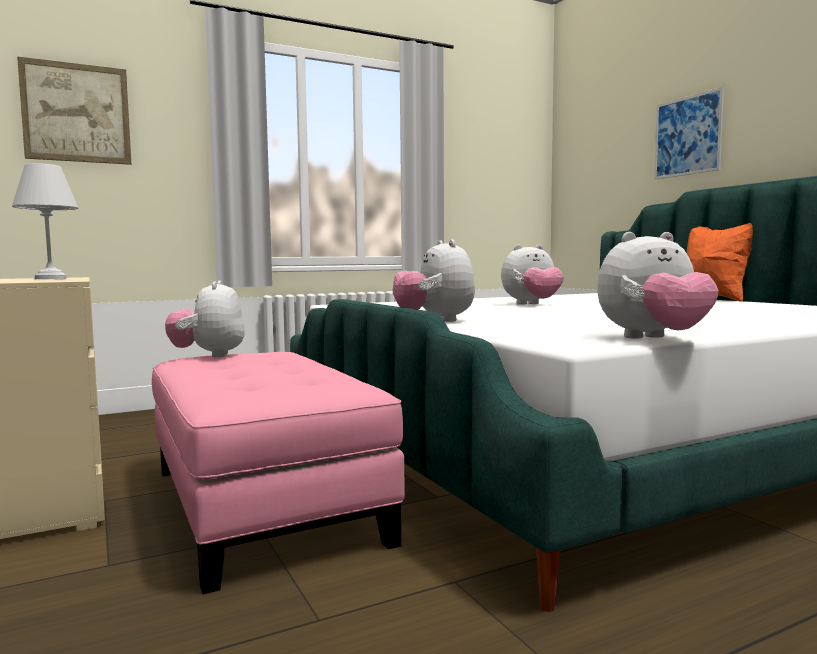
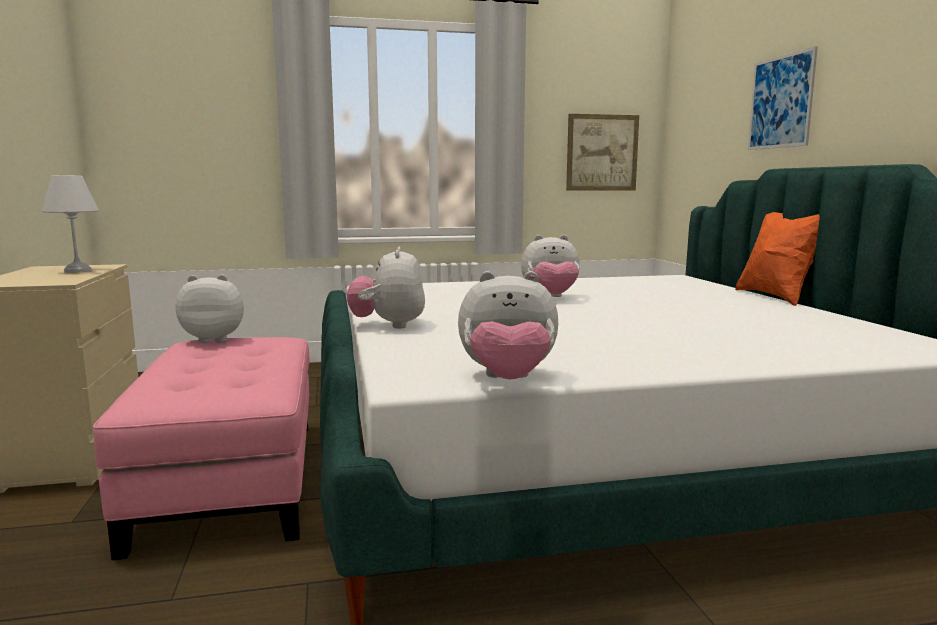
camera: 15 degrees right, 5 degrees up
picture [17,56,131,165] -> picture moved to [566,114,639,191]
plush toy [165,281,245,358] -> plush toy turned 75 degrees clockwise [176,274,244,343]

